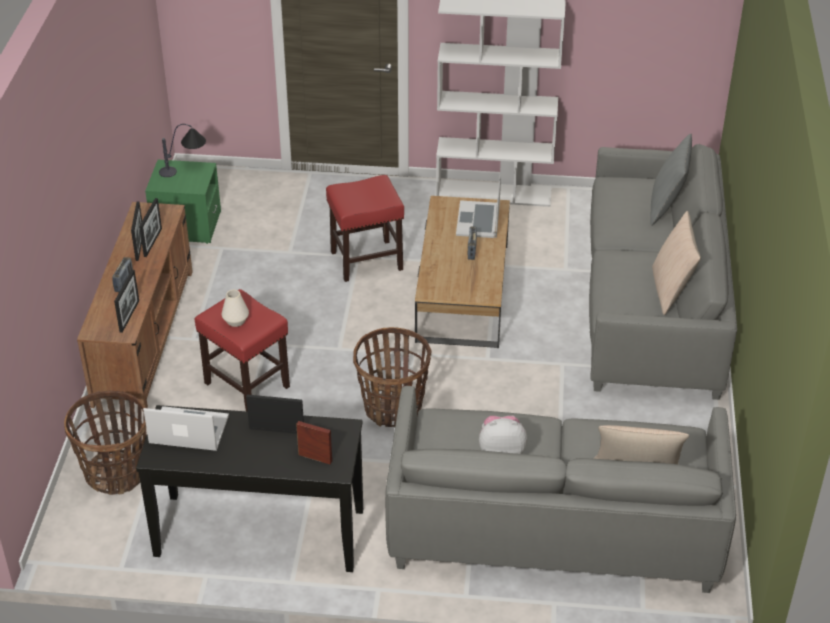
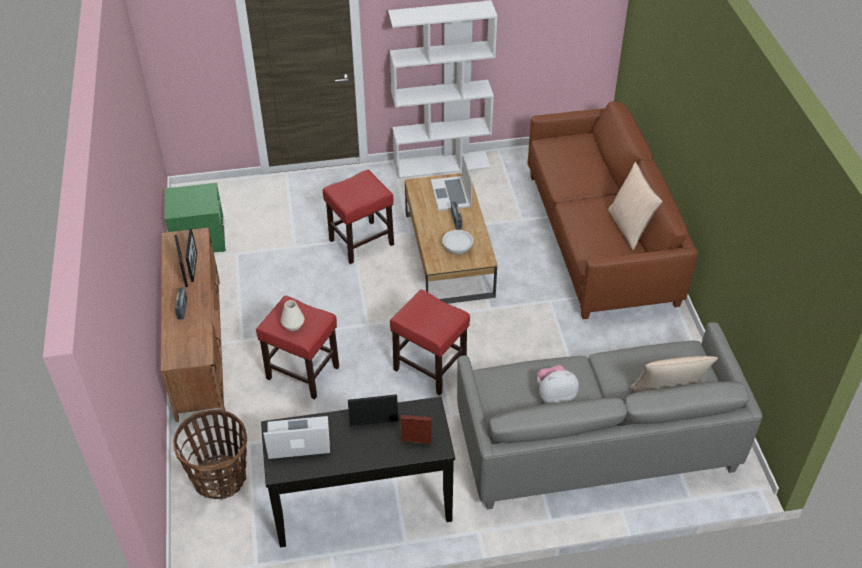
camera: 15 degrees left, 5 degrees up
picture frame [114,270,139,333] -> none
table lamp [159,124,206,177] -> none
basket [353,327,432,427] -> red stool [390,290,470,395]
grey sofa [589,144,737,400] -> brown sofa [528,101,698,319]
grey pillow [650,133,692,226] -> none
none -> white bowl [442,230,473,255]

